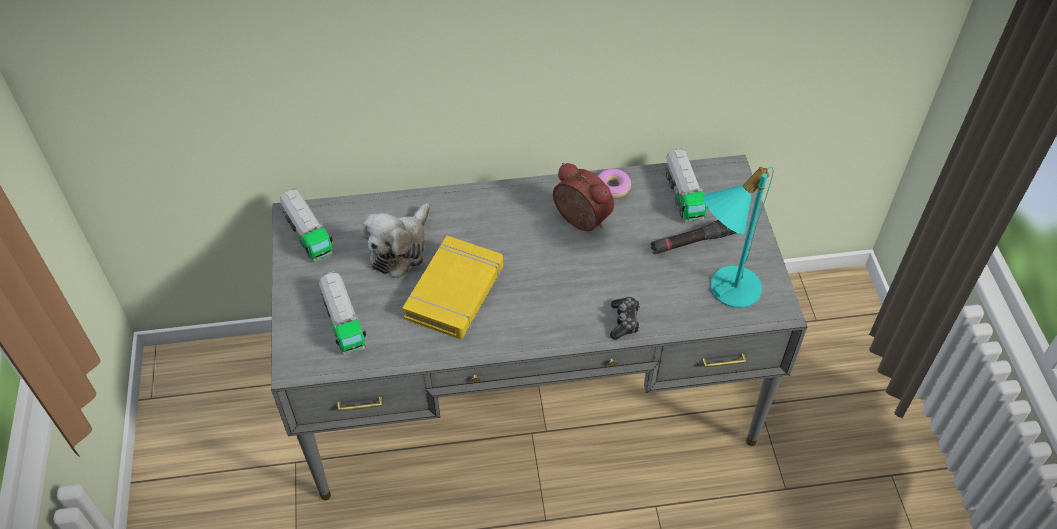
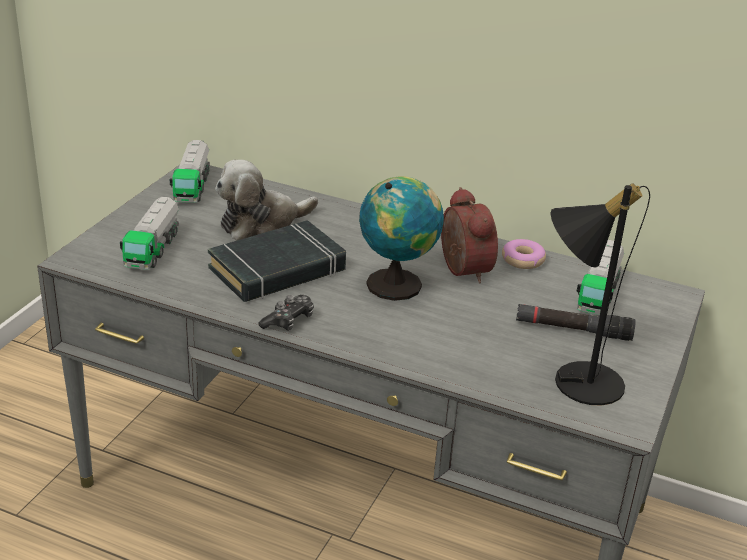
camera: 30 degrees right, 20 degrees down
yellow book [402,236,503,339] -> black book [208,220,346,302]
game controller [610,297,640,340] -> game controller moved to [258,295,314,331]
turquoise table lamp [703,167,774,308] -> black table lamp [550,183,650,405]
none -> globe [359,176,444,301]

